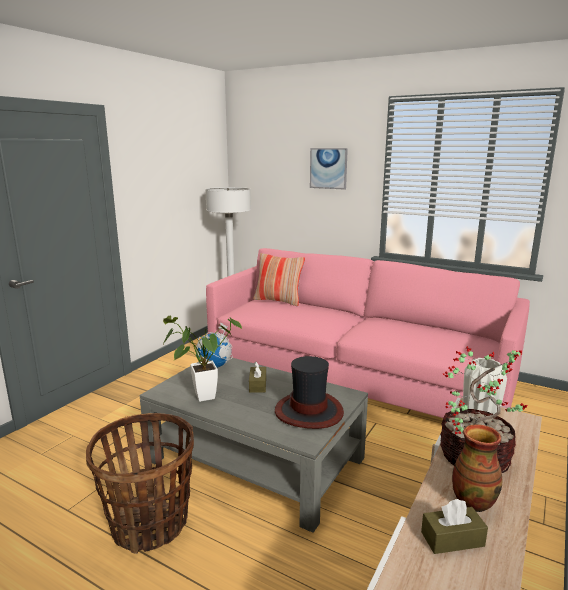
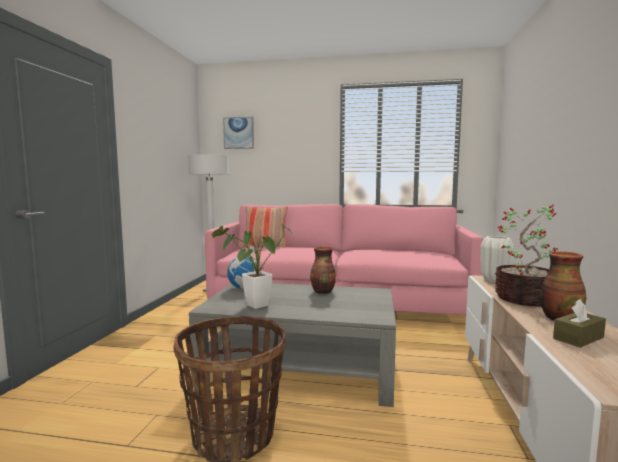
camera: 20 degrees left, 10 degrees down
brown tissue box [249,362,266,393] -> none
hat [275,356,344,429] -> none
picture [310,148,348,190] -> picture moved to [223,117,254,149]
none -> vase [310,247,336,294]

